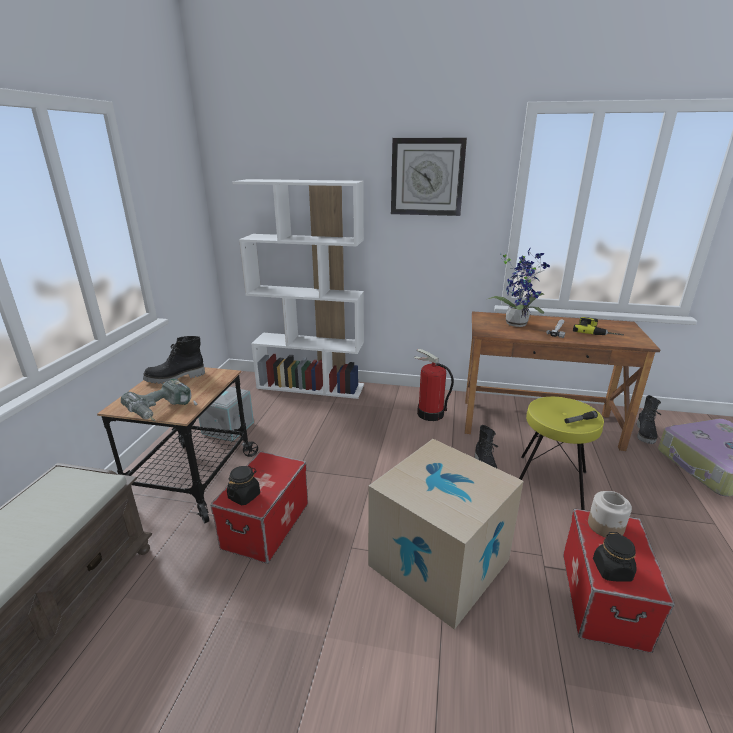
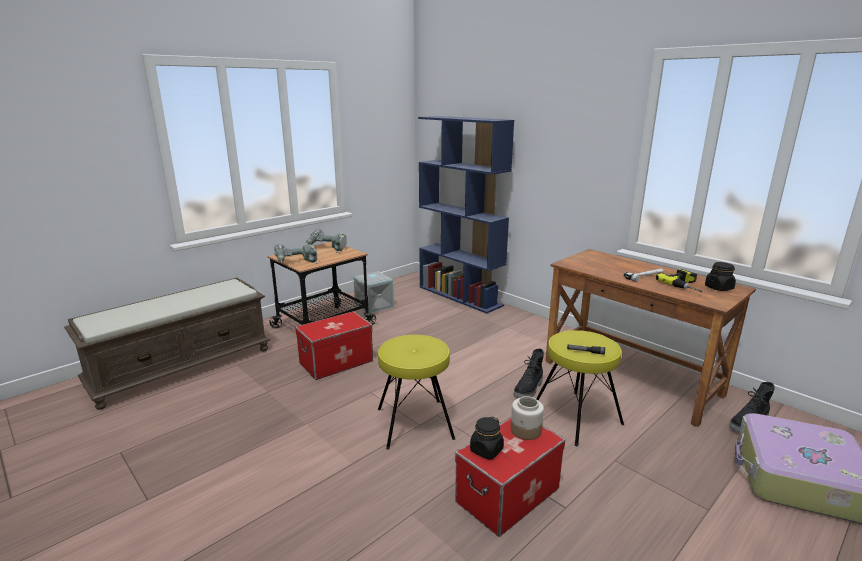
camera: 35 degrees right, 5 degrees down
black boot [143,336,205,384] -> power drill [306,229,347,253]
black jar [227,466,260,505] -> black jar moved to [705,262,736,291]
white bookcase [232,179,364,399] -> blue bookcase [418,116,514,314]
cardboard box [368,439,524,630] -> yellow stool [378,335,455,450]
wall clock [391,138,467,216] -> none
fire extinguisher [413,349,454,421] -> none
potted plant [486,249,550,327] -> none

